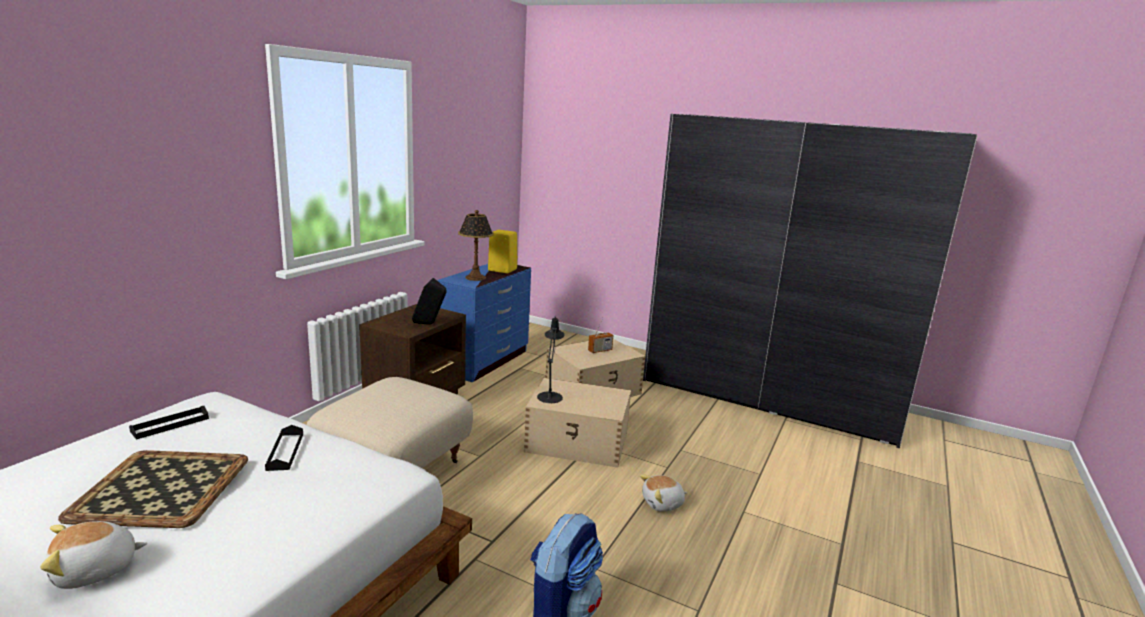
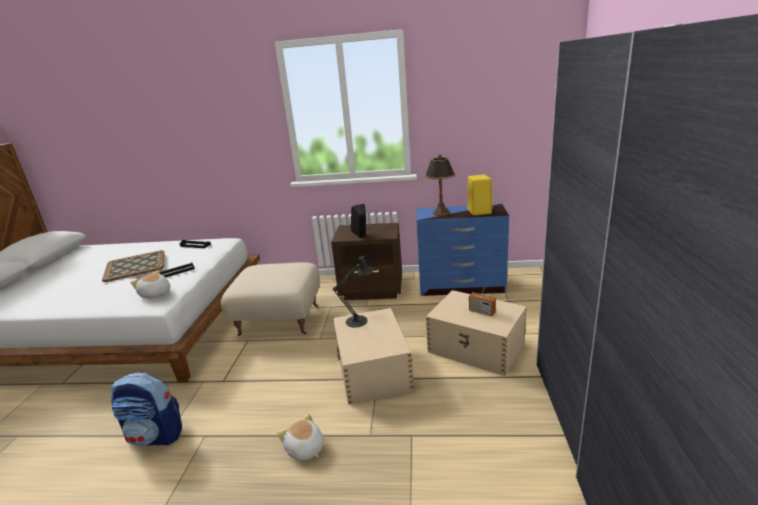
camera: 70 degrees right, 5 degrees up
plush toy [40,521,147,589] -> plush toy moved to [131,271,170,299]

